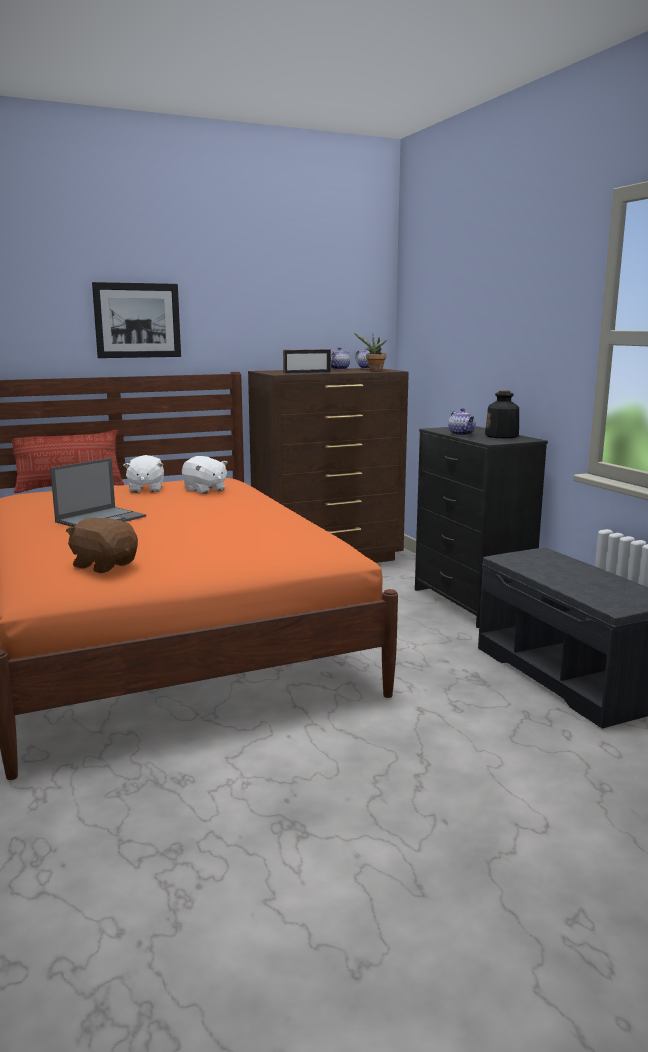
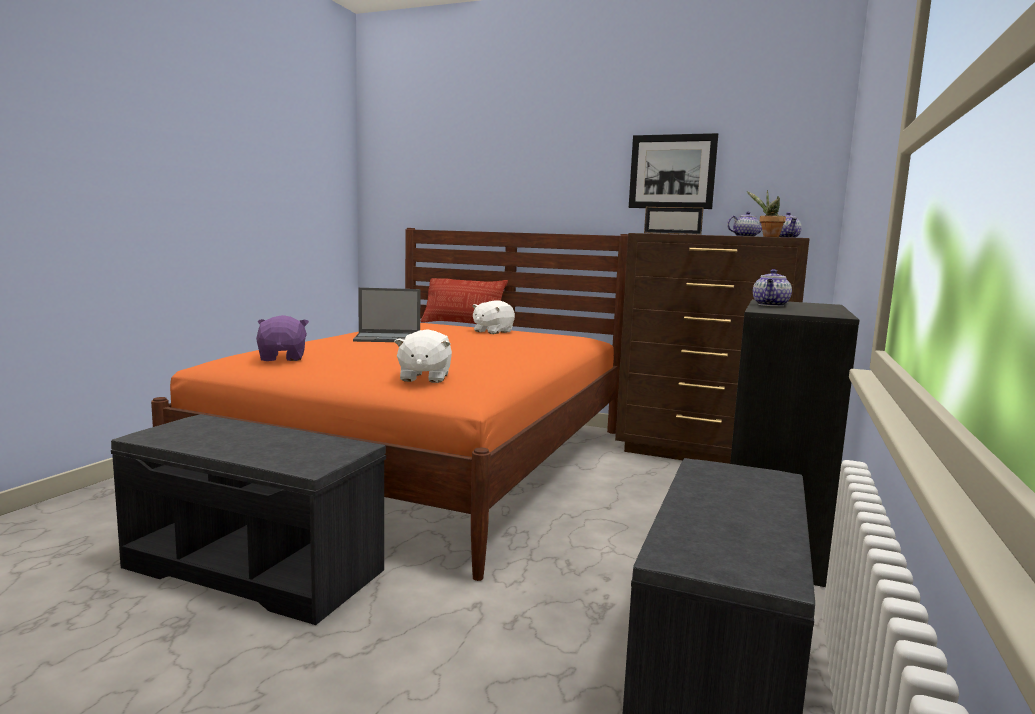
camera: 45 degrees right, 5 degrees down
brown plush toy [66,517,138,573] -> purple plush toy [256,315,309,361]
picture [92,282,181,358] -> picture moved to [629,133,718,209]
white plush toy [182,456,228,494] -> white plush toy moved to [394,329,452,383]
bottle [485,390,519,438] -> none
none -> grey bench [111,414,386,625]

